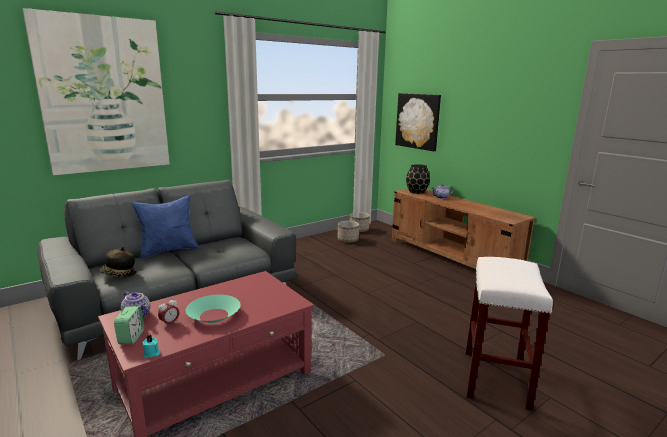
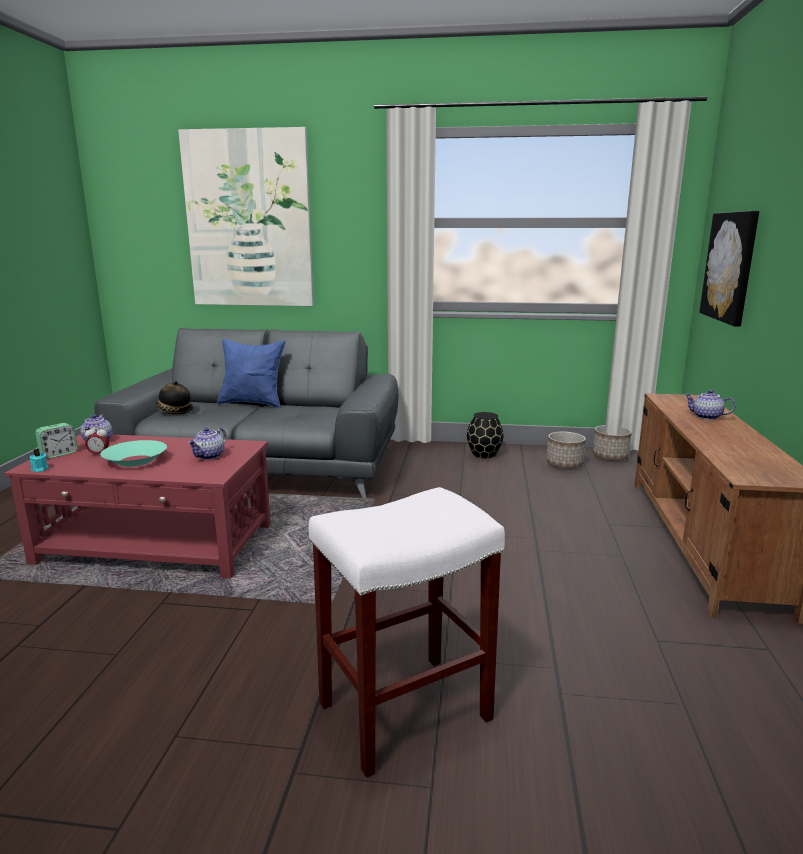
camera: 45 degrees right, 0 degrees up
black vase [406,164,430,194] -> black vase moved to [467,412,503,458]
none -> teapot [188,428,227,460]

